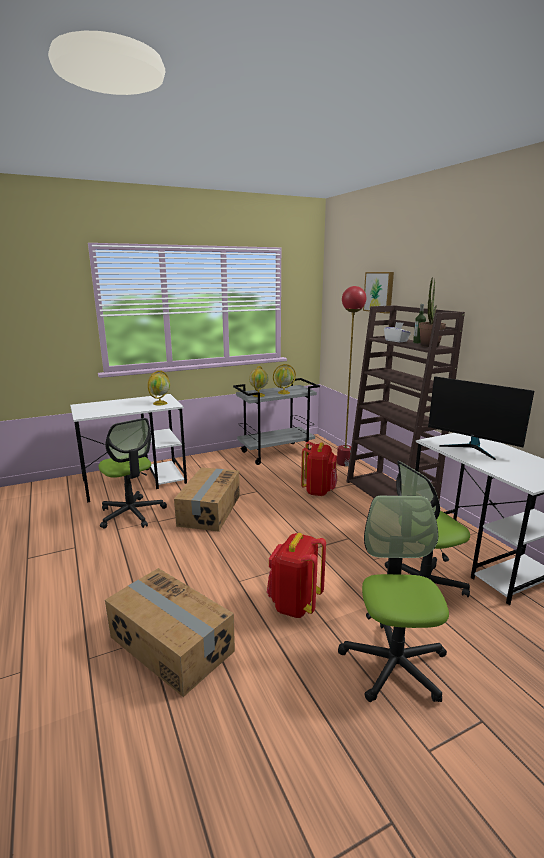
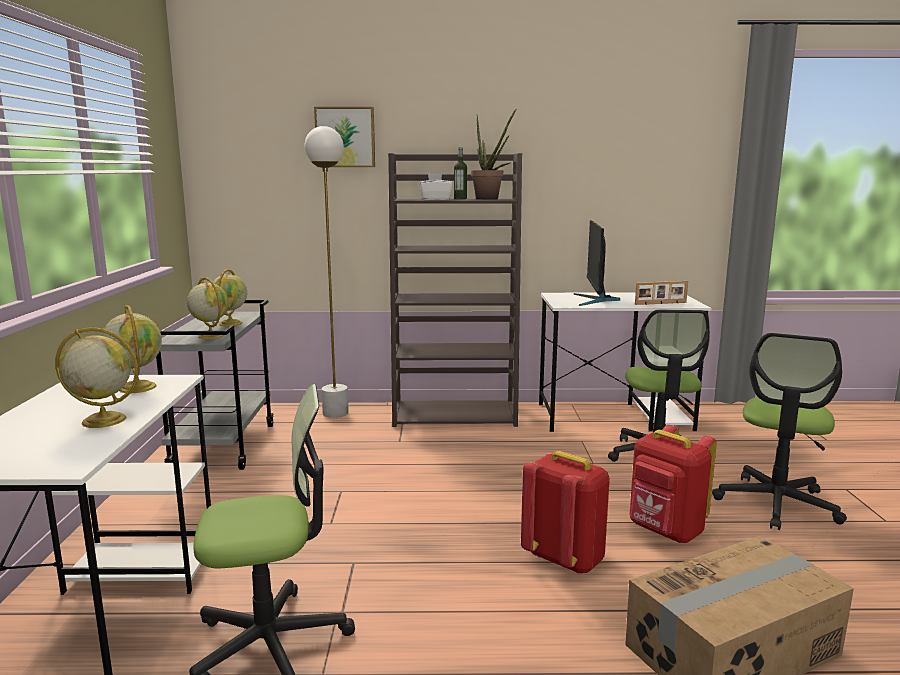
camera: 65 degrees left, 5 degrees down
cardboard box [174,467,240,532] -> none
red backpack [301,441,337,496] -> red backpack moved to [521,451,610,574]
red floor lamp [337,286,366,466] -> white floor lamp [305,126,349,418]
office chair [338,495,449,702] -> office chair turned 90 degrees counterclockwise [712,333,847,530]
monitor [428,376,534,460] -> monitor turned 120 degrees clockwise [573,220,620,306]
none -> globe [55,327,138,428]
none -> picture frame [635,281,688,305]

